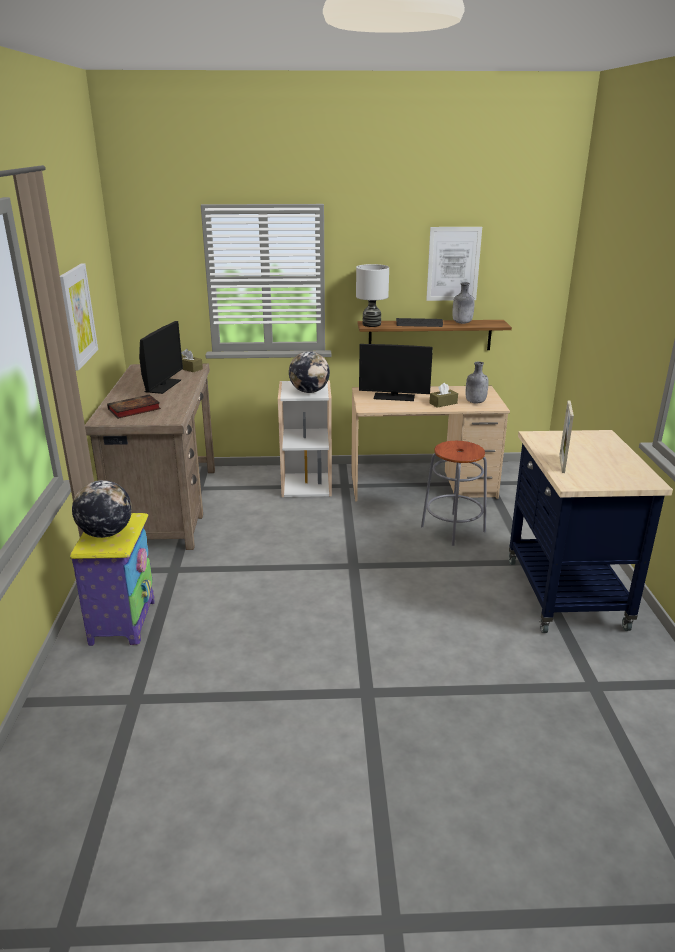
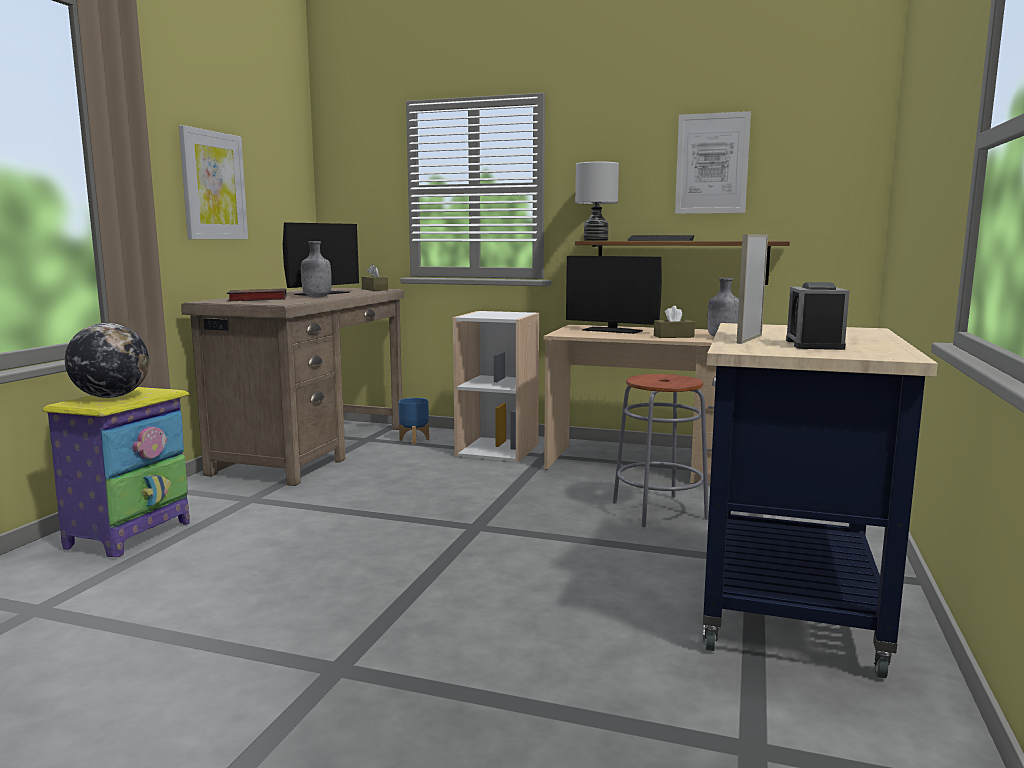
camera: 20 degrees right, 15 degrees down
globe [289,351,330,393] -> none
grey bottle [452,282,475,324] -> grey bottle moved to [301,241,332,298]
none -> blue planter [399,398,429,444]
none -> alarm clock [786,282,849,350]

